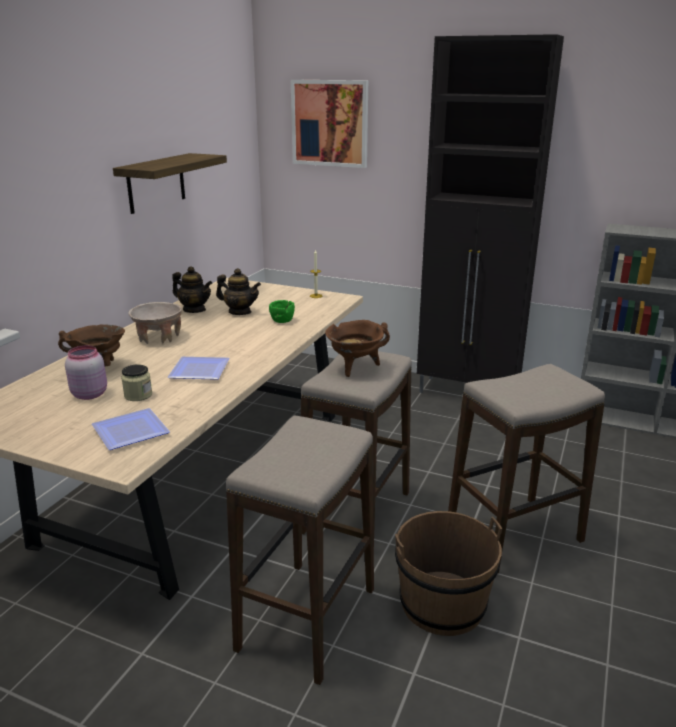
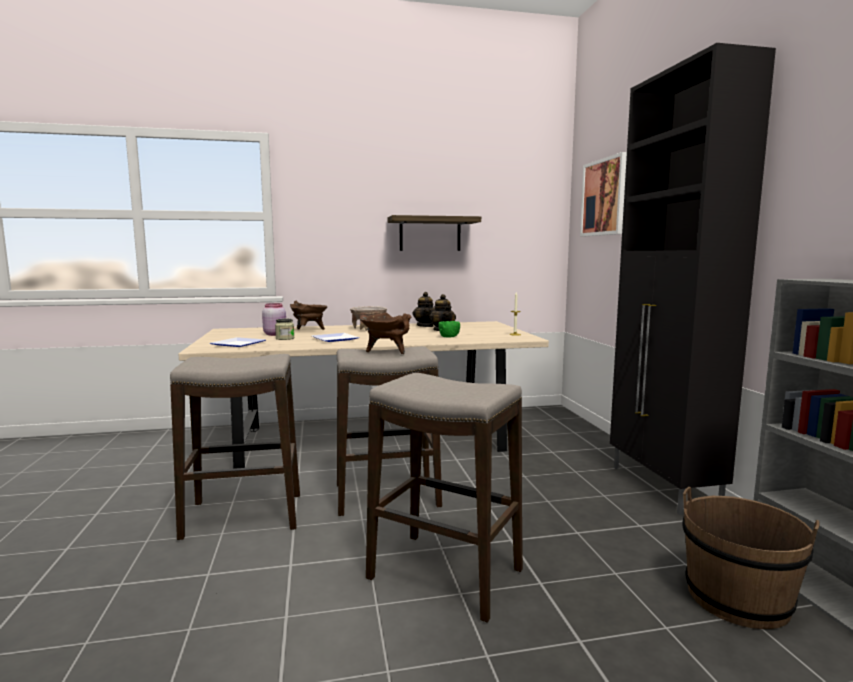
camera: 55 degrees right, 15 degrees down
brown bucket [395,511,502,636] -> brown bucket moved to [682,487,820,629]

